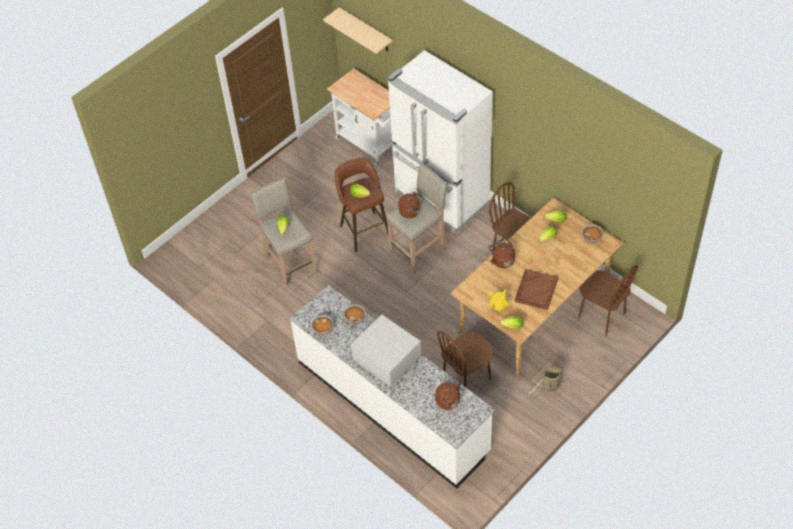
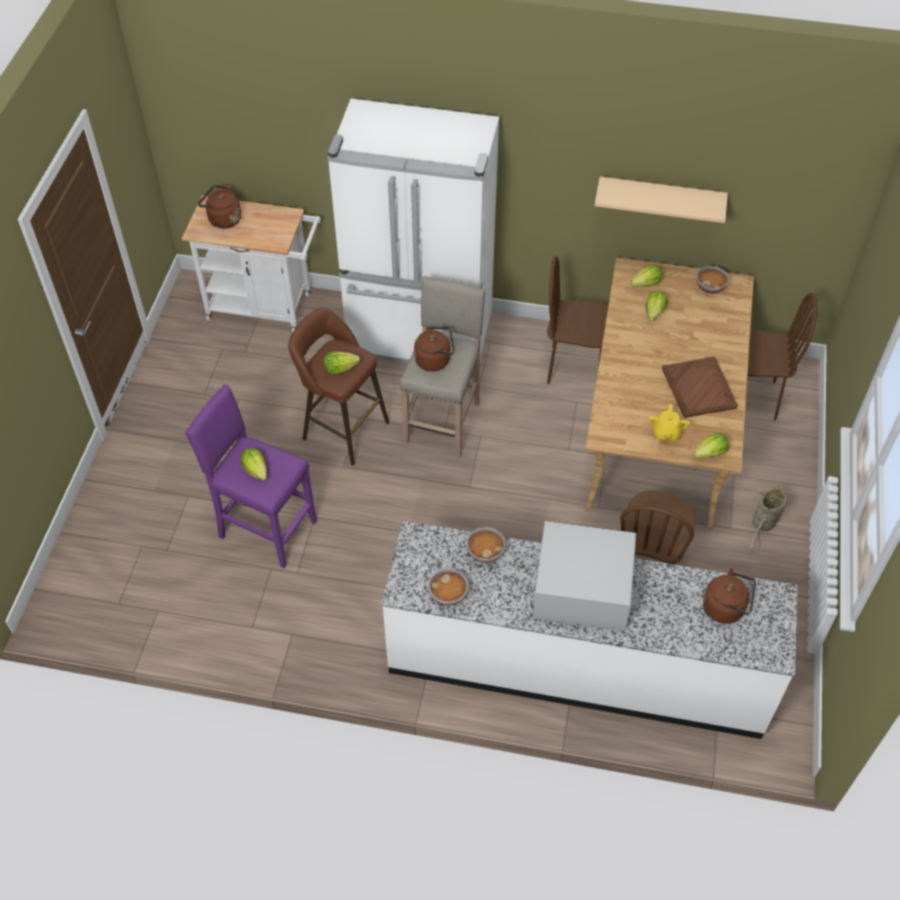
camera: 35 degrees left, 0 degrees up
beige stool [250,177,317,288] -> purple stool [185,384,317,568]
beige shelf [323,7,393,54] -> beige shelf moved to [594,177,728,223]
brown kettle [489,238,515,268] -> brown kettle moved to [198,185,241,229]

